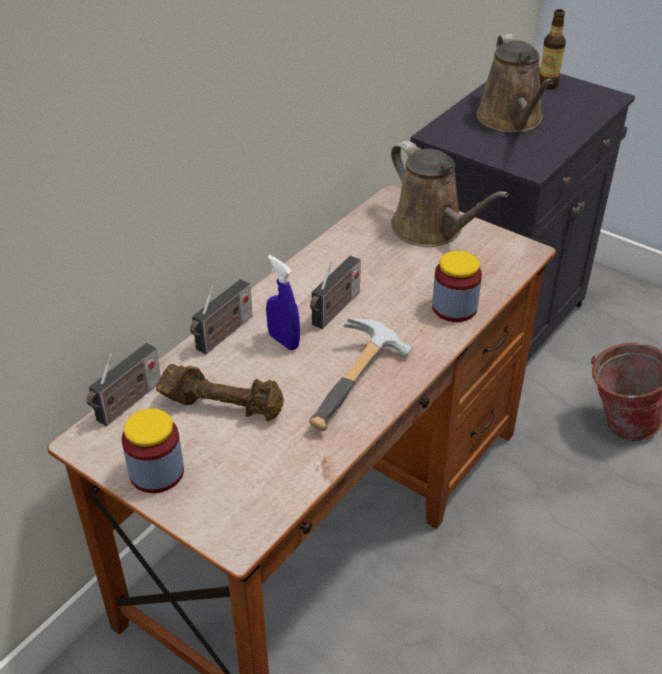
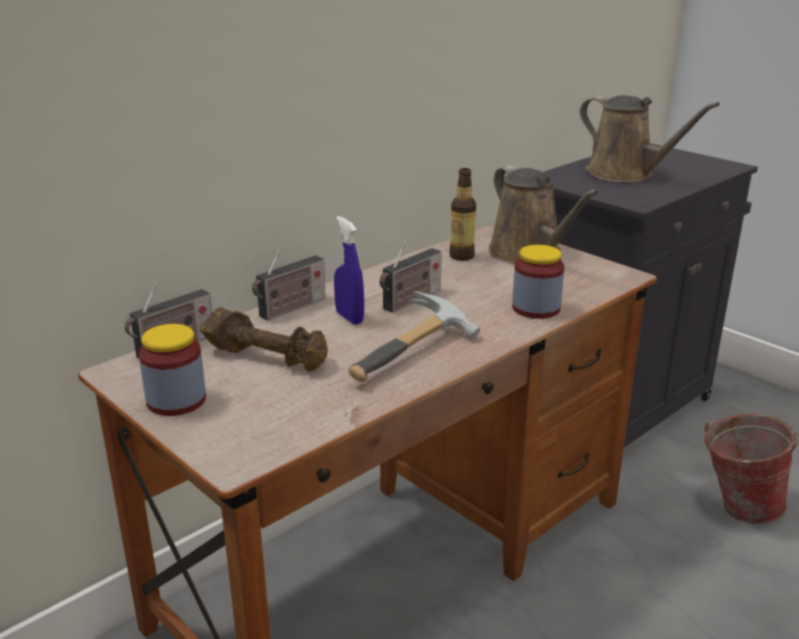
camera: 10 degrees right, 15 degrees down
brown watering can [476,34,553,133] -> brown watering can turned 45 degrees counterclockwise [580,95,720,182]
bottle [540,9,566,89] -> bottle moved to [449,168,476,261]

